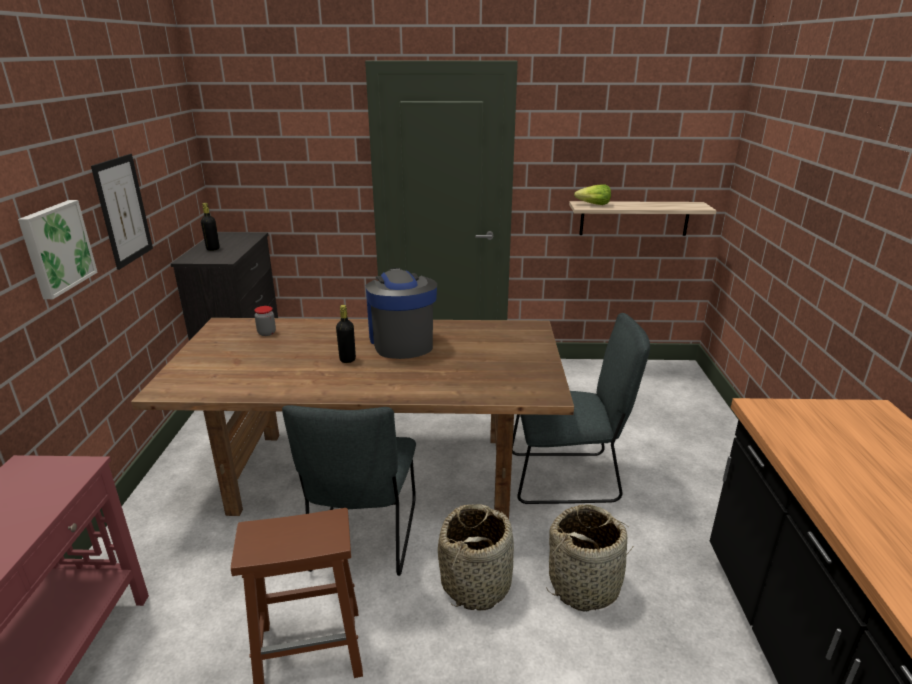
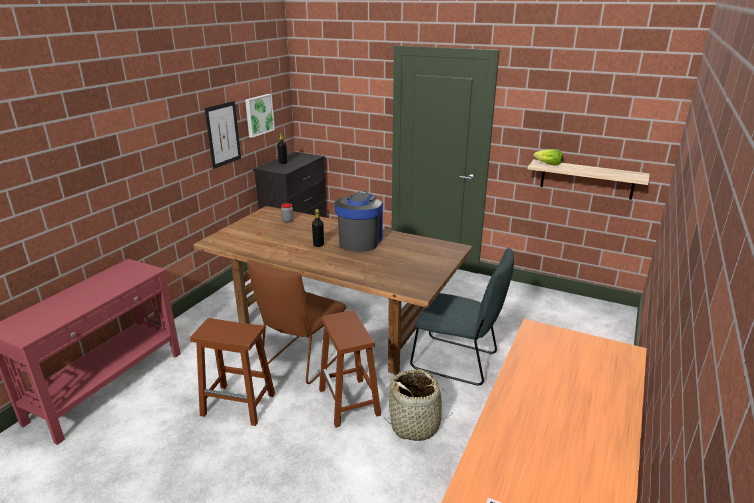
camera: 25 degrees right, 0 degrees up
picture [18,200,98,299] -> picture moved to [245,94,275,138]
grey chair [282,405,416,576] -> brown chair [247,260,347,384]
basket [438,504,514,611] -> brown stool [319,310,381,428]

